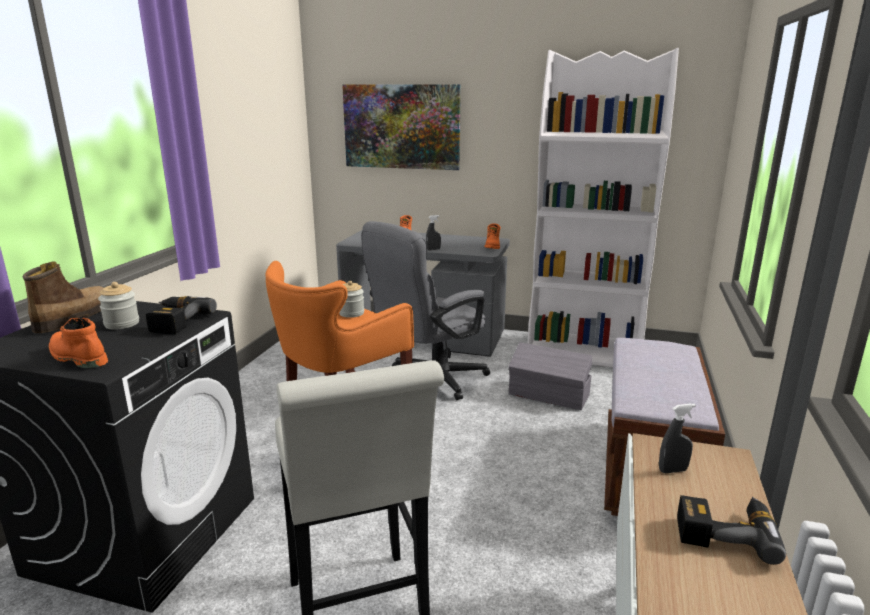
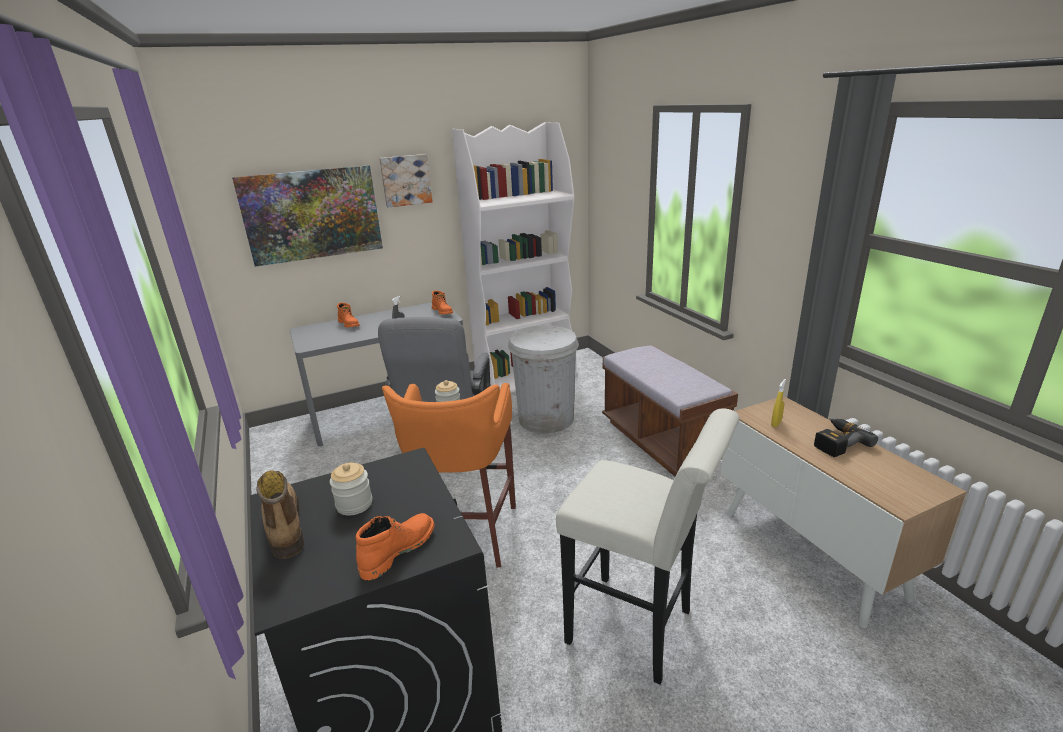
camera: 40 degrees left, 5 degrees up
orange boot [49,318,108,368] -> orange boot turned 135 degrees clockwise [356,513,435,580]
power drill [146,296,217,334] -> none
grey storage box [509,342,592,410] -> white trash can [508,325,579,434]
grey spray bottle [659,403,696,473] -> yellow spray bottle [771,379,786,427]
none -> picture [379,154,433,208]

